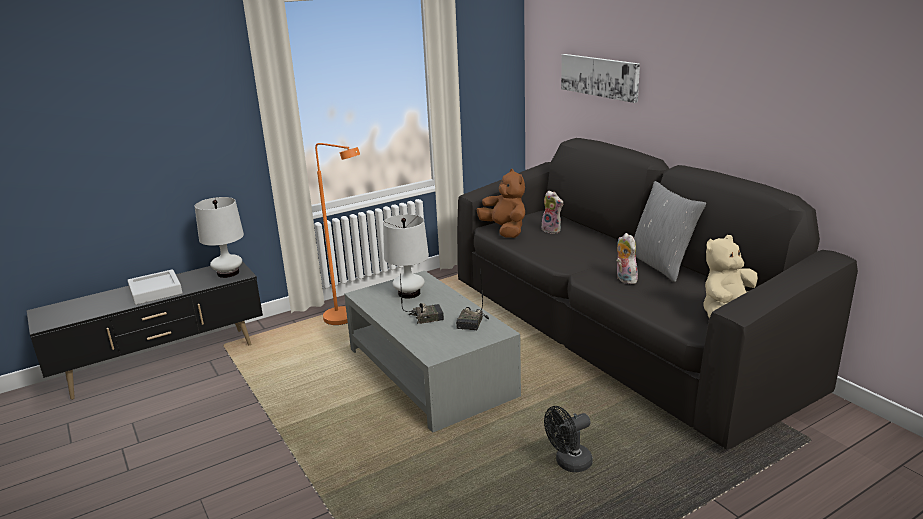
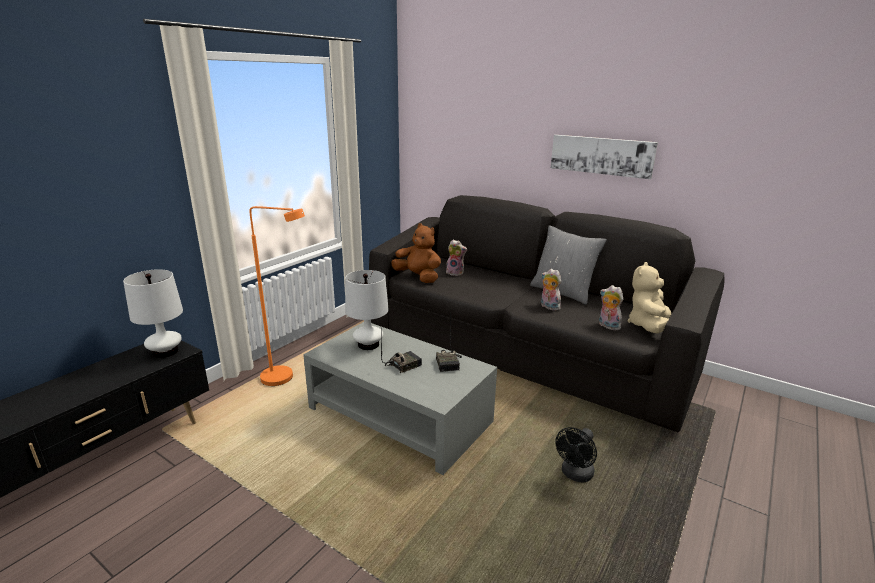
camera: 25 degrees left, 0 degrees up
grey tray [127,269,183,305] -> none
picture [561,54,640,103] -> picture moved to [551,135,658,179]
none -> plush toy [599,285,623,331]

